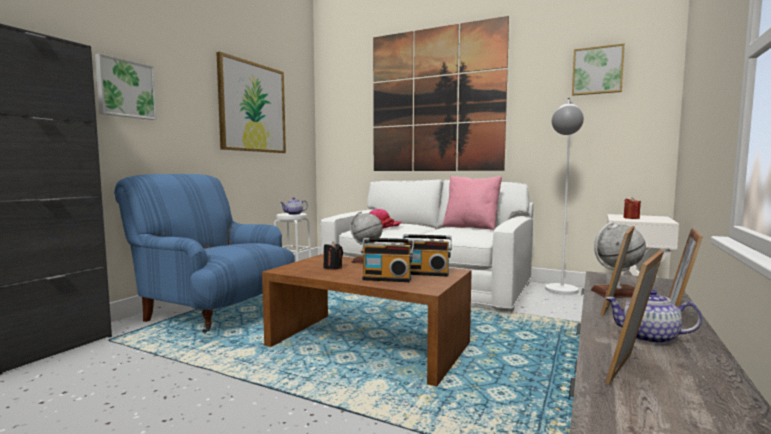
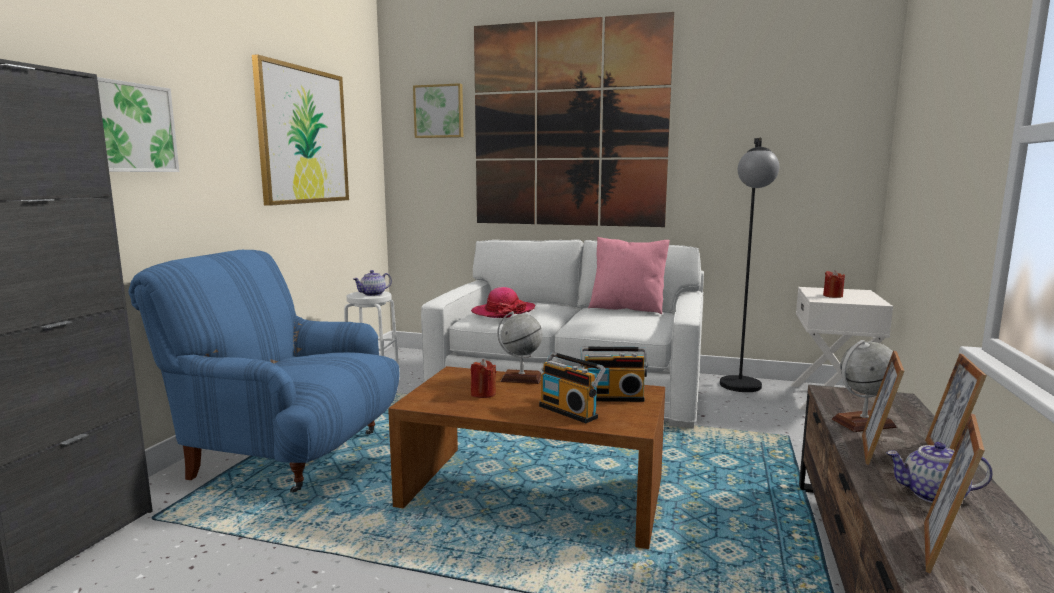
camera: 10 degrees left, 5 degrees up
black candle [323,242,343,270] -> red candle [471,359,496,398]
radio [361,238,414,282] -> radio turned 45 degrees clockwise [539,352,606,423]
white floor lamp [545,97,584,295] -> black floor lamp [720,137,779,392]
picture [572,43,625,96] -> picture moved to [413,83,463,138]

